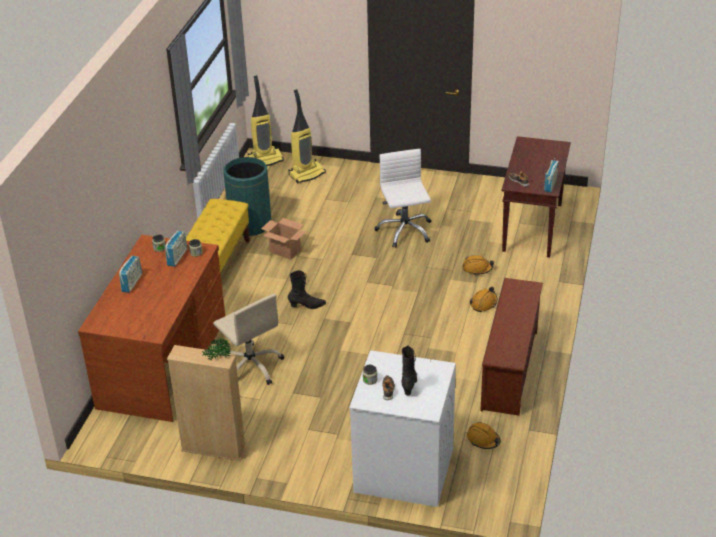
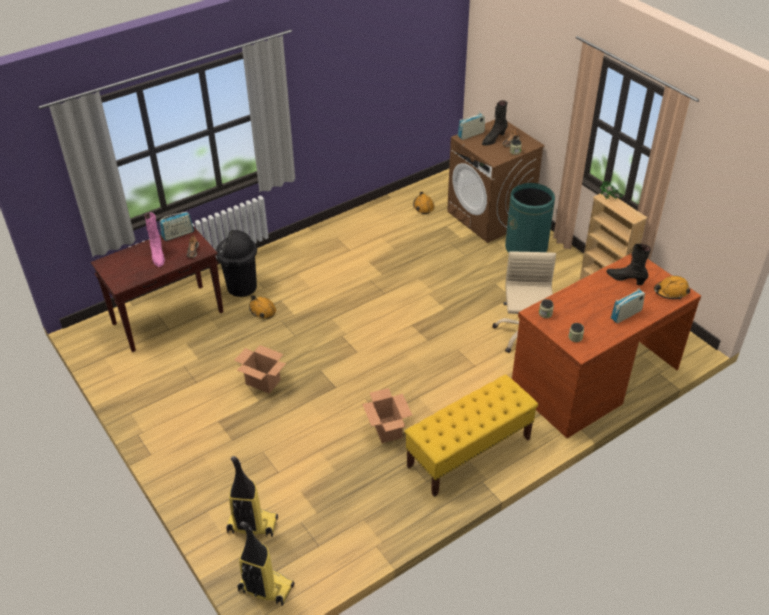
camera: 140 degrees left, 5 degrees up
radio [165,231,187,267] -> radio moved to [458,111,485,140]
green trash can [223,157,271,236] -> green trash can moved to [505,183,555,253]
black boot [288,270,326,309] -> black boot moved to [606,243,651,285]
white washing machine [349,350,456,507] -> brown washing machine [447,120,545,243]
white office chair [375,149,431,248] -> cardboard box [234,345,286,394]
orange hard hat [470,287,497,312] -> orange hard hat moved to [654,276,690,300]
brown shoe rack [480,278,543,416] -> none
none -> pink boot [145,213,165,267]
none -> black trash can [216,230,257,297]

